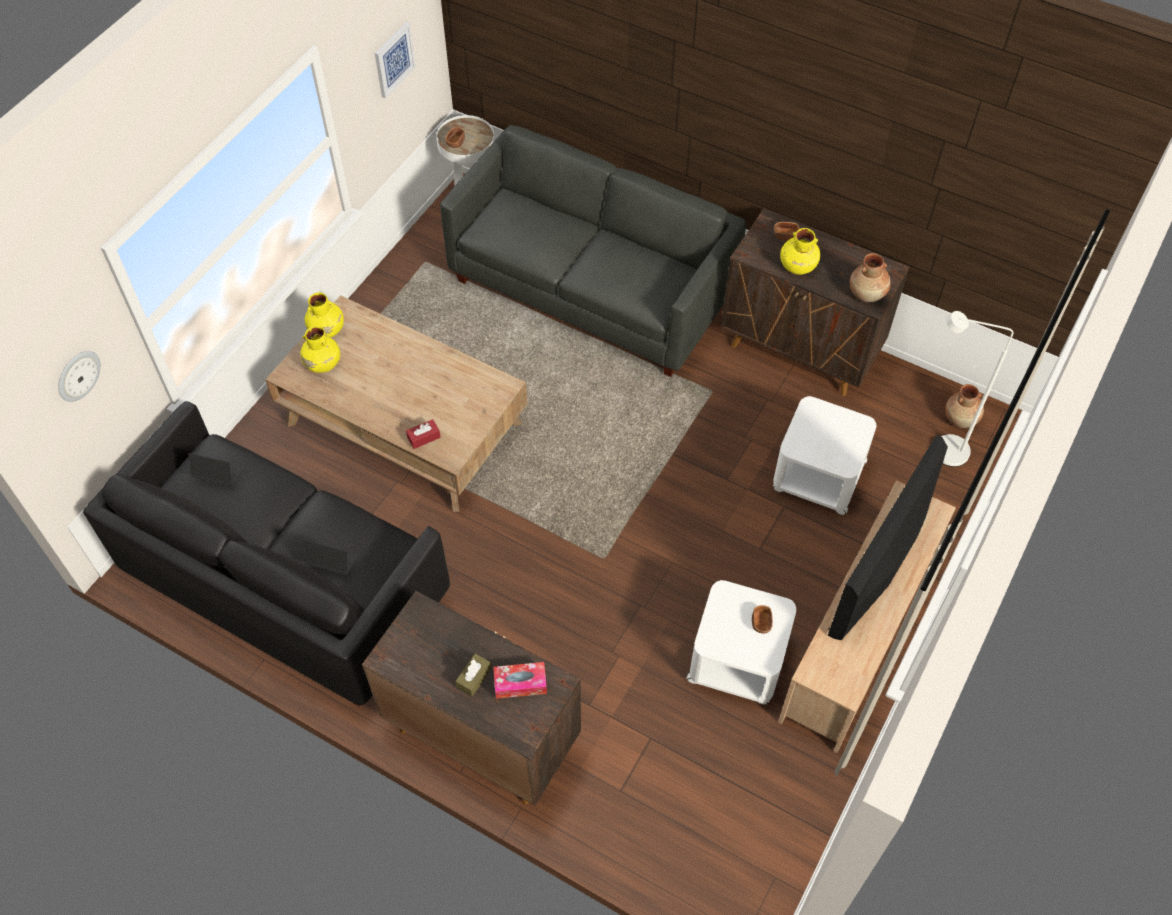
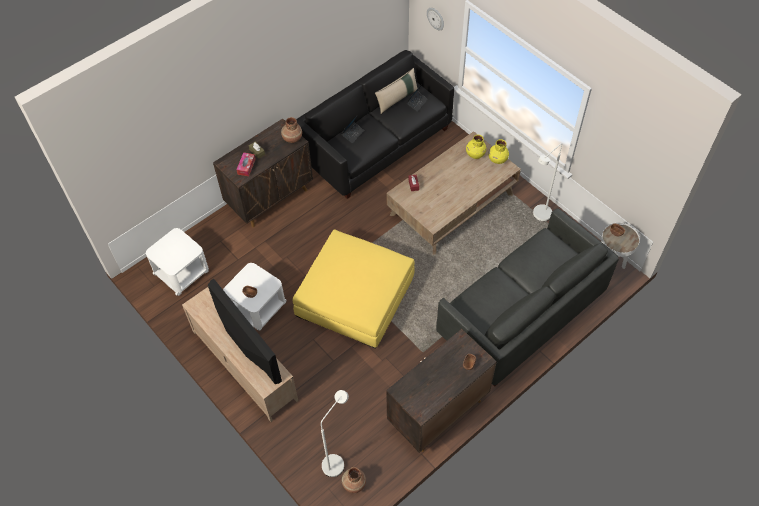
camera: 110 degrees right, 0 degrees up
picture [375,22,416,99] -> none
white side table [773,396,876,515] -> white side table moved to [146,228,209,296]
yellow vase [780,228,820,275] -> none
brown vase [850,253,891,302] -> brown vase moved to [281,117,302,143]
none -> yellow ottoman [293,229,415,349]
none -> beige pillow [375,68,418,114]
none -> white floor lamp [533,143,562,221]

